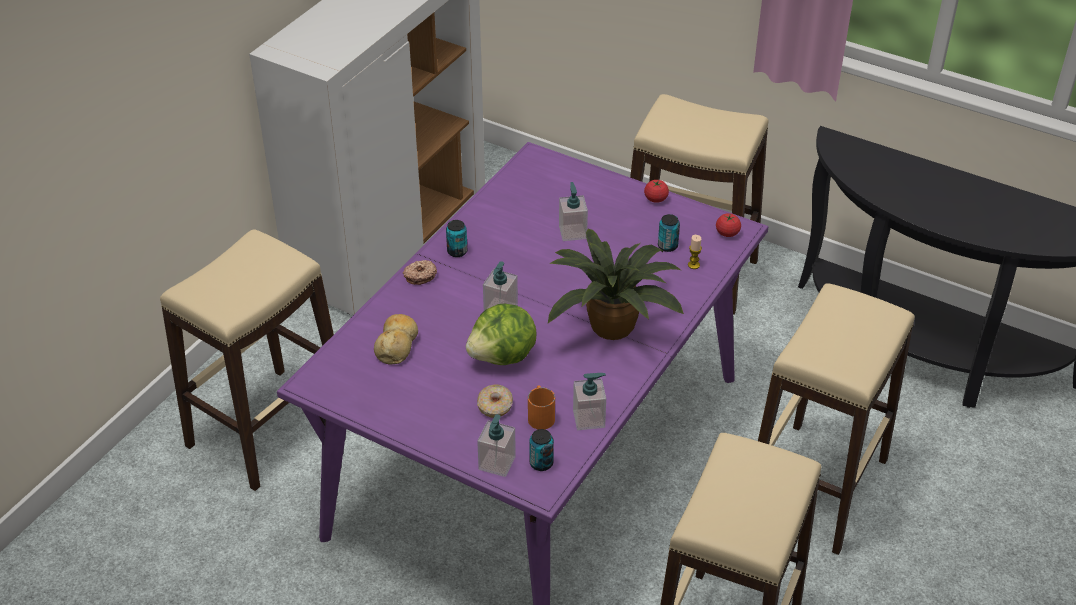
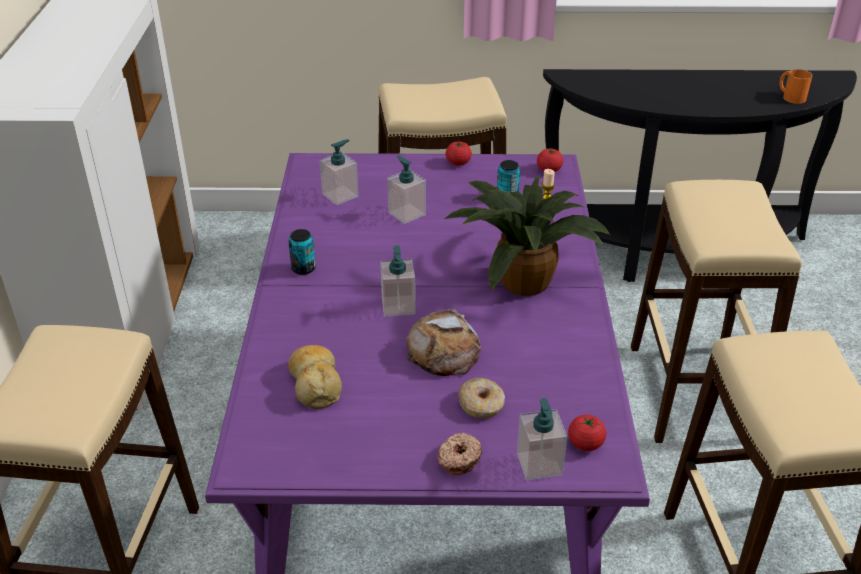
camera: 30 degrees left, 5 degrees down
donut [403,260,437,285] -> donut moved to [437,432,482,475]
lettuce [466,304,537,365] -> bread [406,309,481,376]
orange mug [528,385,555,429] -> orange mug moved to [779,69,812,104]
can [529,429,554,471] -> tomato [568,415,606,451]
soap dispenser [573,373,606,430] -> soap dispenser moved to [319,139,359,205]

